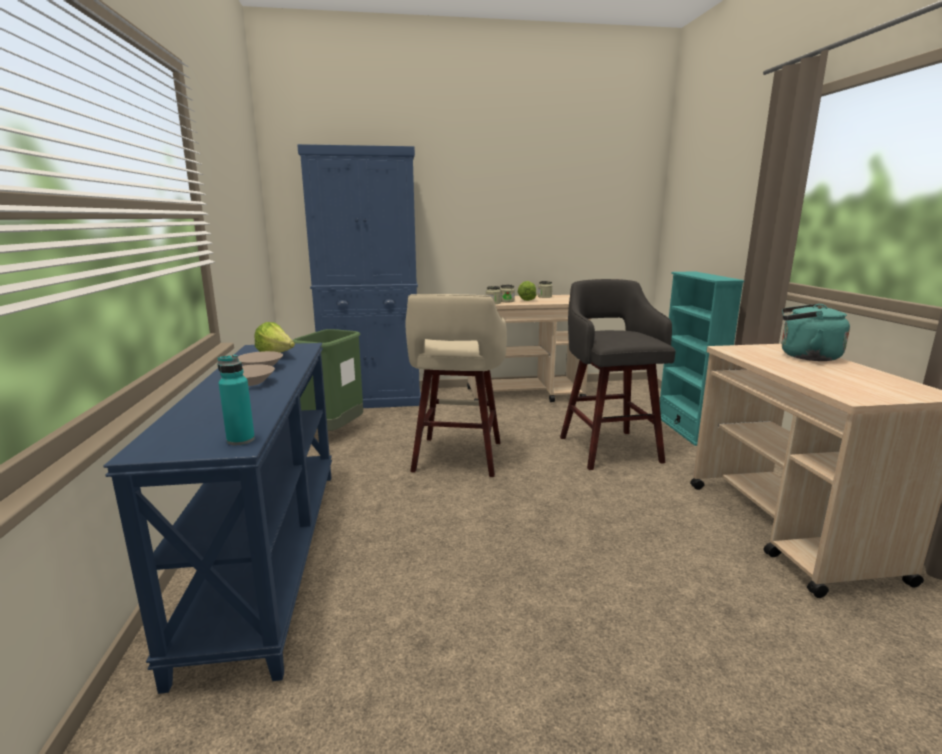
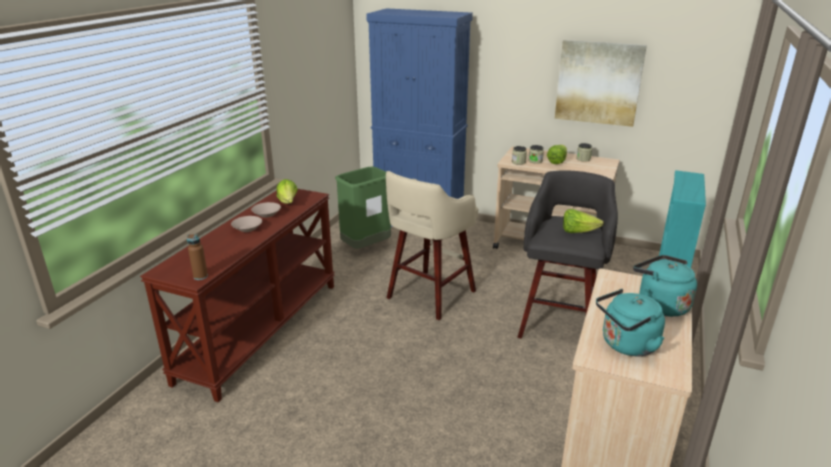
camera: 30 degrees right, 10 degrees up
blue console table [103,343,332,694] -> brown console table [140,189,335,402]
turquoise bottle [217,355,255,445] -> brown bottle [187,234,208,280]
none -> picture [555,40,647,127]
none -> lettuce [563,209,604,233]
none -> turquoise kettle [596,289,665,357]

